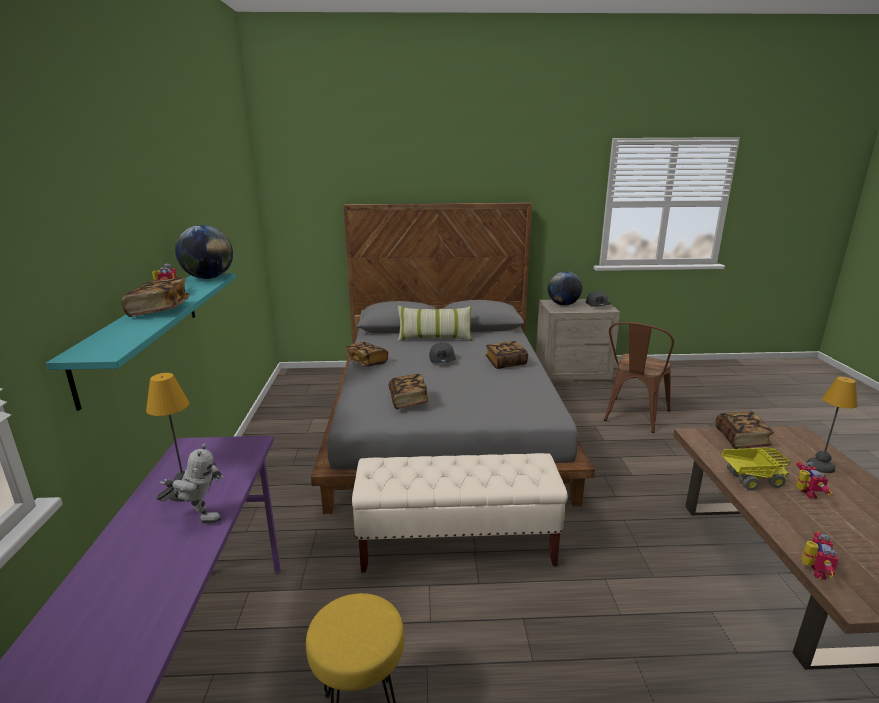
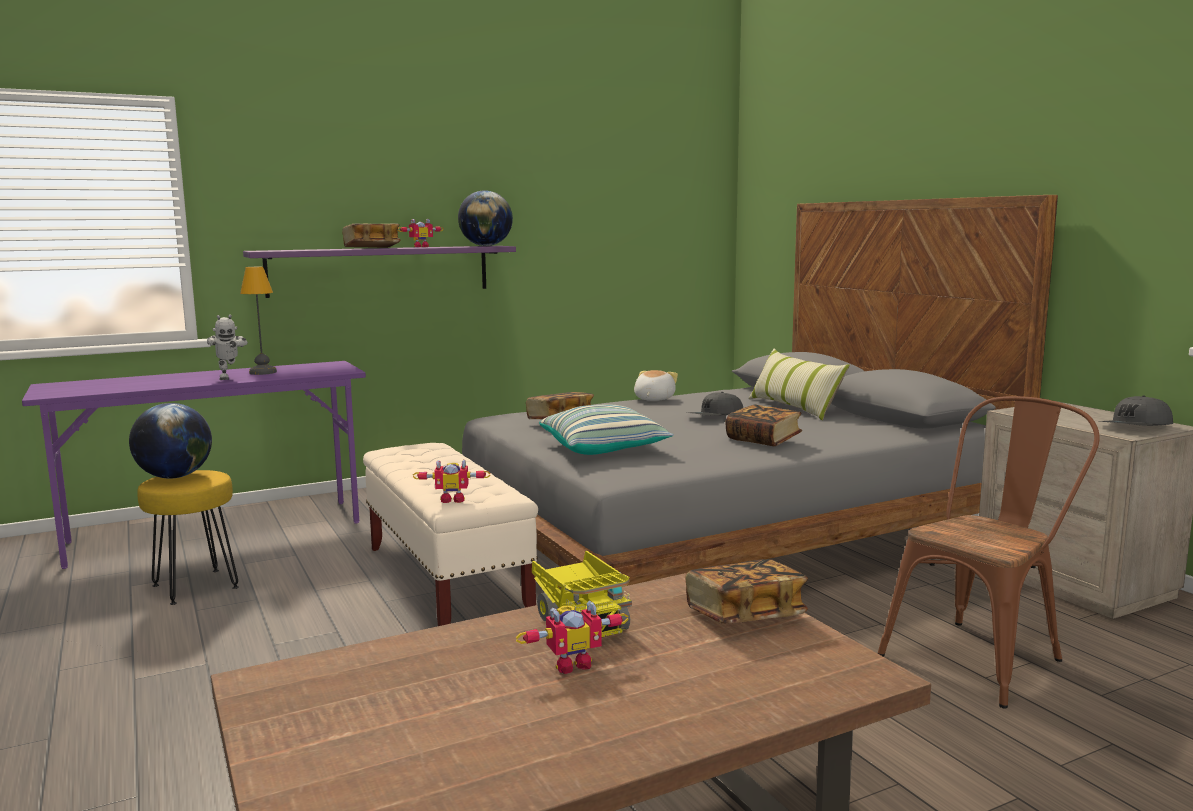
camera: 65 degrees right, 10 degrees down
turquoise shelf [46,273,236,411] -> purple shelf [243,246,516,298]
book [345,342,388,367] -> plush toy [634,370,678,401]
globe [548,271,582,305] -> globe moved to [129,403,212,478]
brown chair [604,322,674,433] -> brown chair turned 135 degrees clockwise [878,396,1100,709]
toy robot [801,530,839,580] -> toy robot moved to [413,460,491,503]
table lamp [807,377,857,473] -> none
none -> pillow [539,404,674,455]

